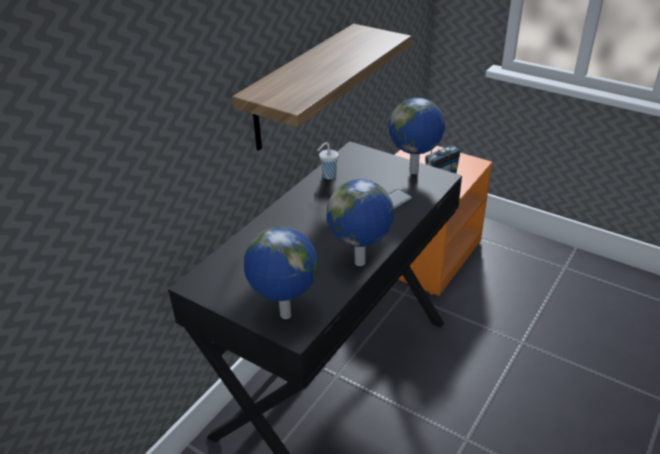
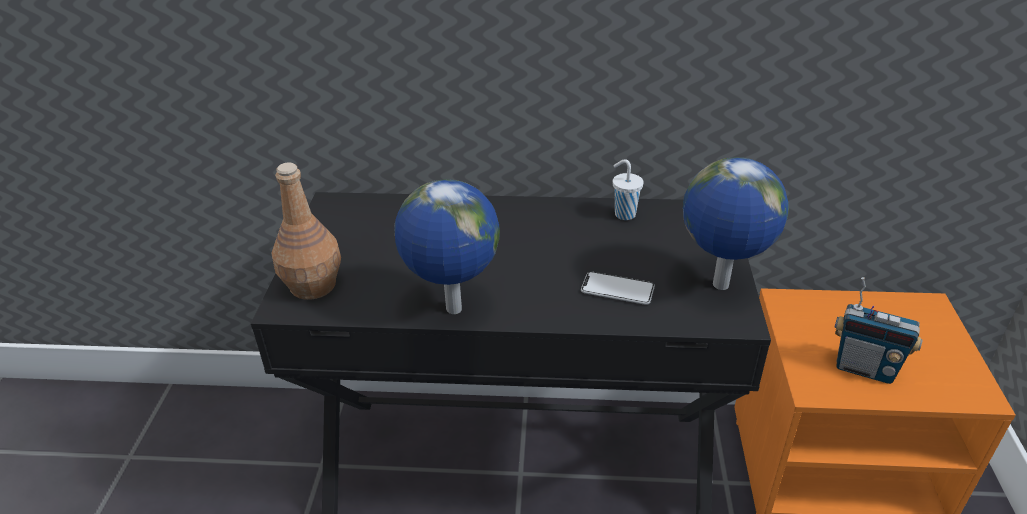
camera: 60 degrees right, 0 degrees up
shelf [232,24,412,151] -> none
globe [244,227,318,319] -> brown bottle [271,162,341,300]

